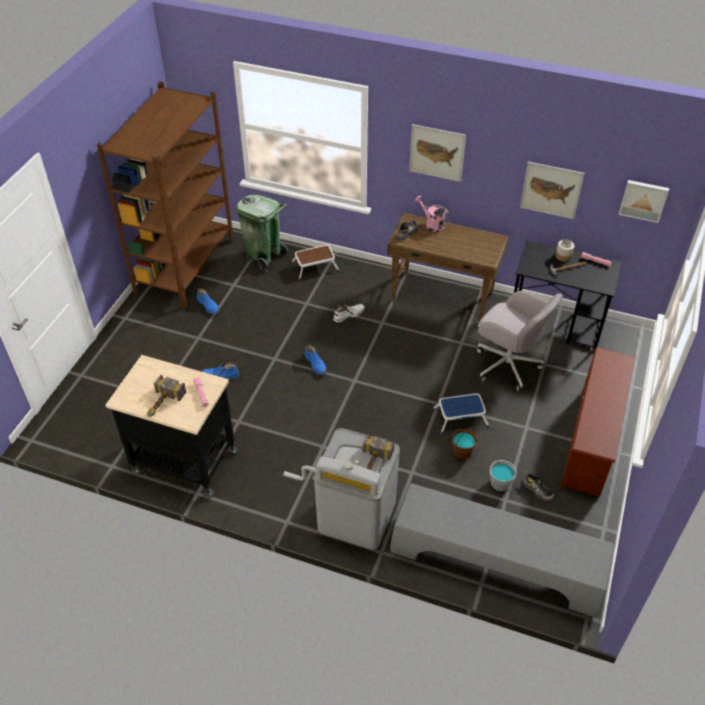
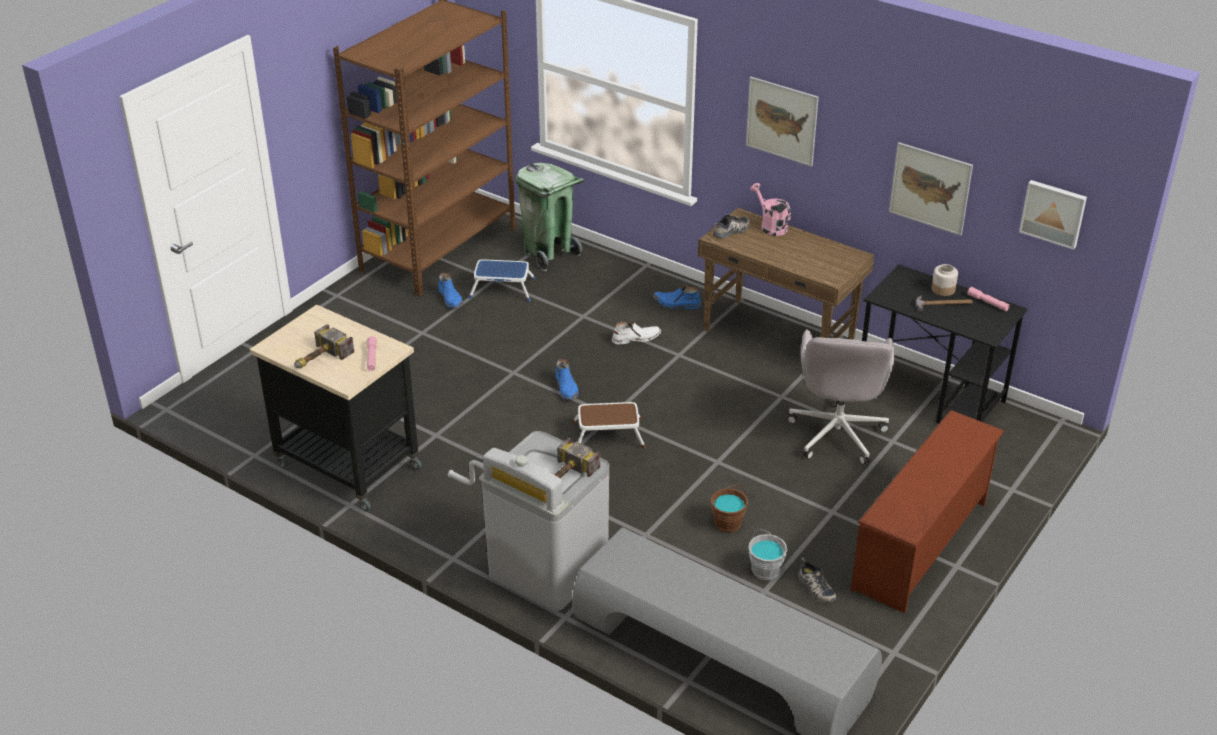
camera: 15 degrees right, 10 degrees down
blue boot [201,362,239,379] -> blue boot moved to [653,285,701,309]
brown step ladder [291,245,340,281] -> brown step ladder moved to [572,402,646,449]
blue step ladder [432,394,490,435] -> blue step ladder moved to [468,259,536,302]
grey office chair [477,291,563,391] -> grey office chair turned 45 degrees clockwise [788,329,894,464]

